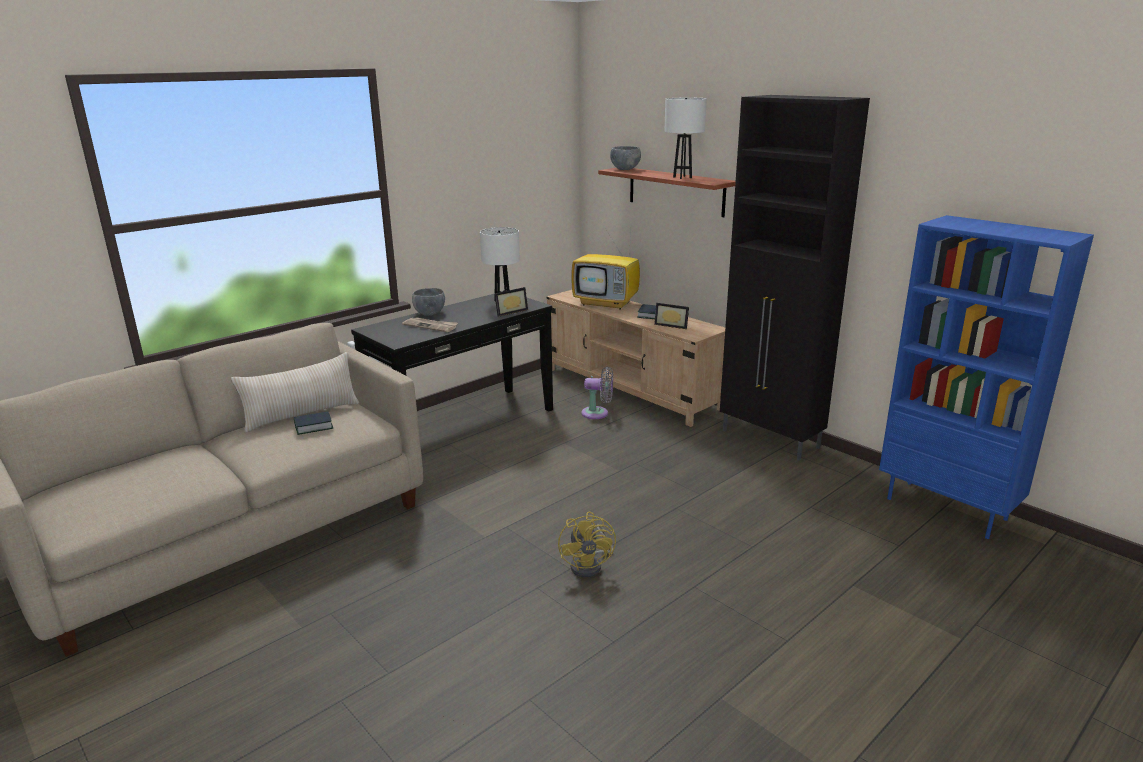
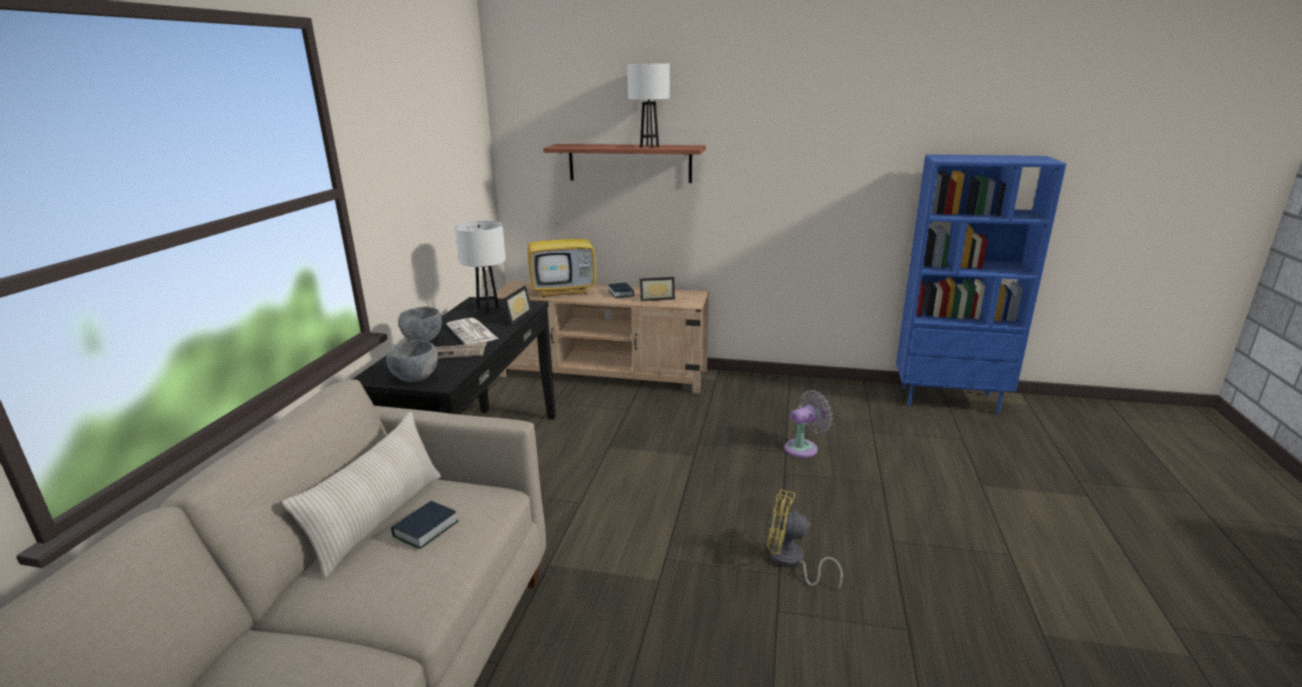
camera: 35 degrees left, 0 degrees up
yellow fan [558,511,616,577] -> yellow fan turned 150 degrees clockwise [767,489,843,589]
grey fan [581,367,613,419] -> grey fan moved to [784,390,833,458]
grey bowl [610,146,641,170] -> grey bowl moved to [386,340,438,382]
black cabinet [720,95,870,461] -> none
none -> newspaper [446,318,498,344]

